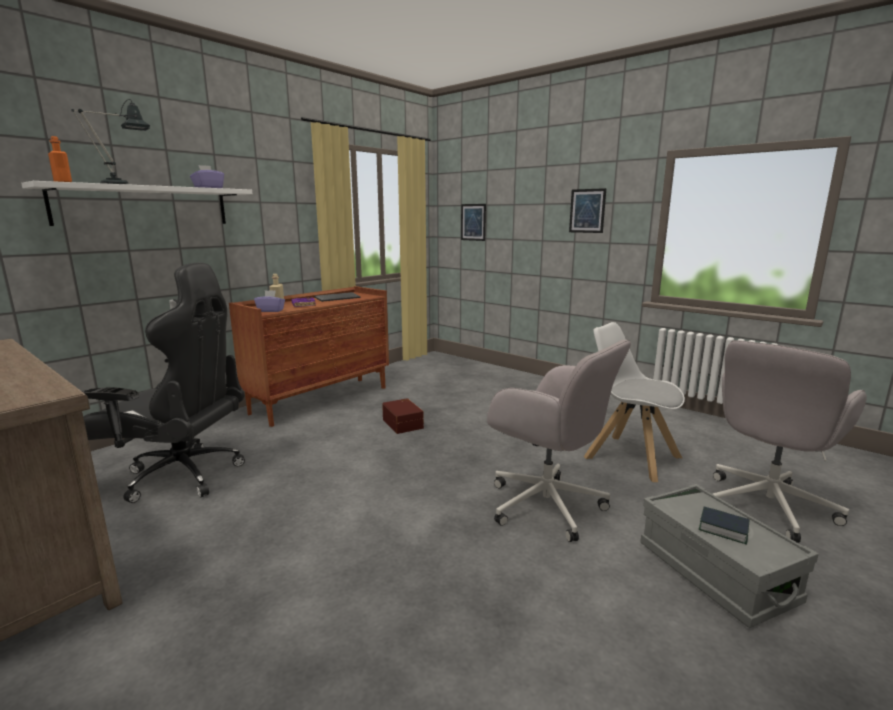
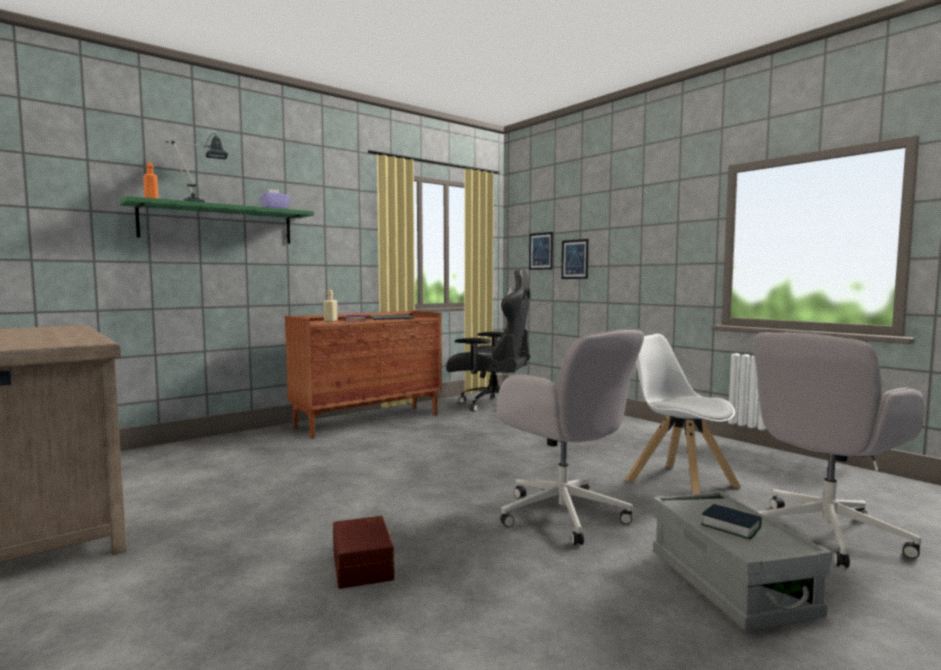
camera: 10 degrees right, 10 degrees down
white shelf [21,181,252,226] -> green shelf [119,196,314,244]
black office chair [82,263,245,503] -> black office chair moved to [446,268,531,412]
purple tissue box [254,290,285,312] -> none
brown storage box [382,398,424,434] -> brown storage box moved to [333,516,394,589]
picture [569,188,606,233] -> picture moved to [561,239,589,279]

